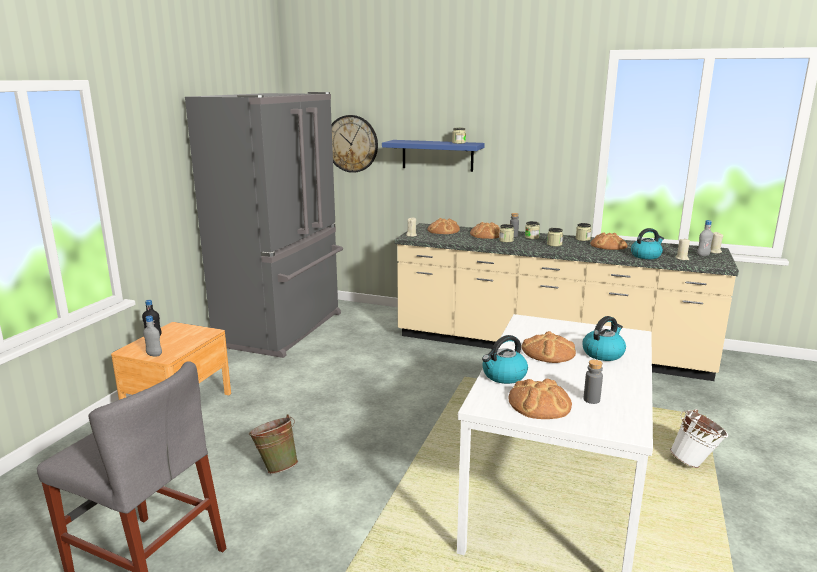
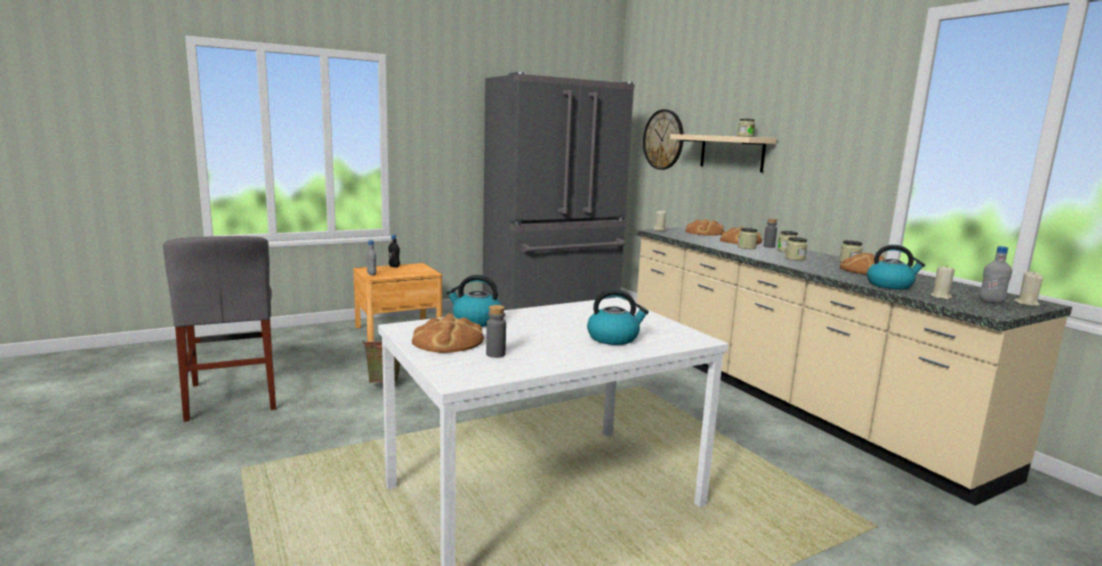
camera: 40 degrees right, 5 degrees down
blue shelf [382,140,485,172] -> beige shelf [670,134,777,172]
bread [521,331,576,363] -> none
white bucket [670,409,728,468] -> none

